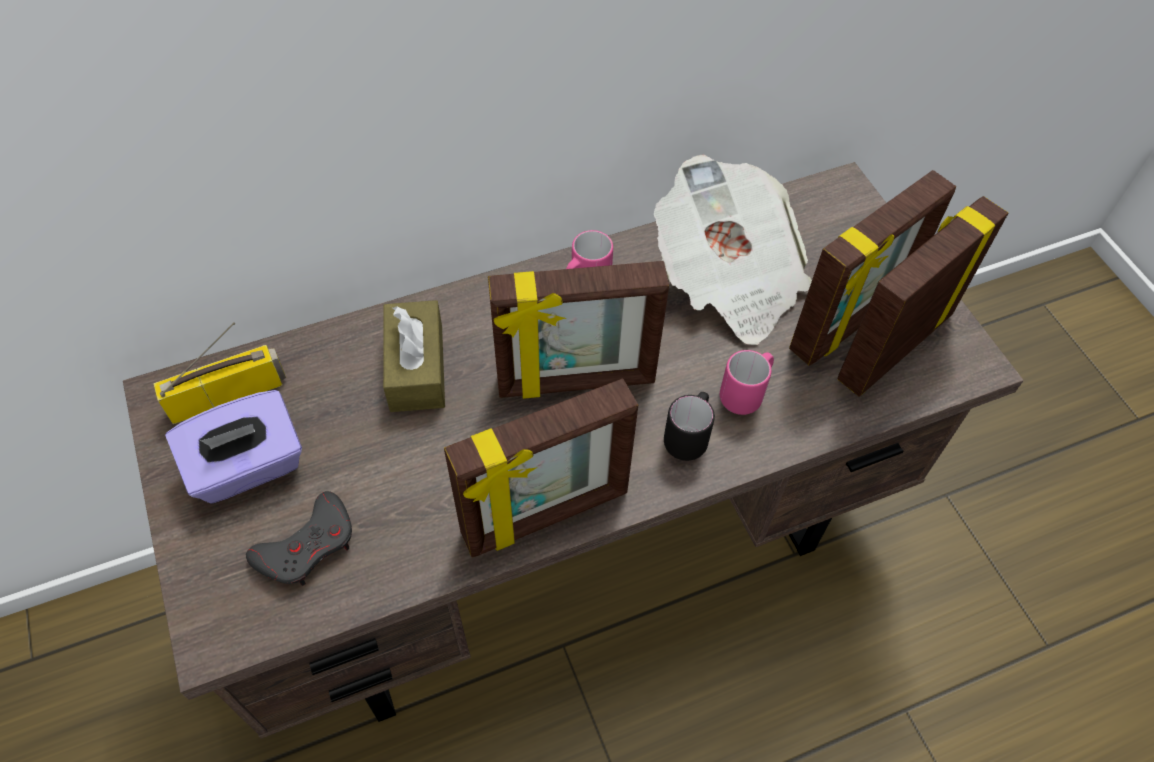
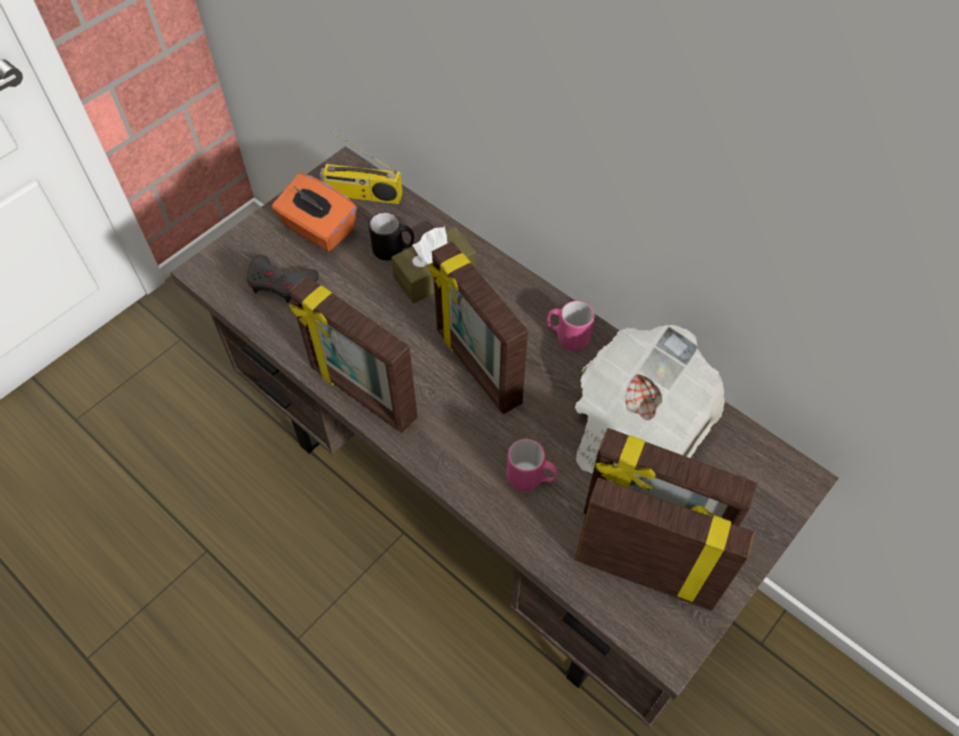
camera: 65 degrees right, 0 degrees up
radio [153,322,286,424] -> radio turned 150 degrees clockwise [320,131,403,204]
purple tissue box [165,390,302,504] -> orange tissue box [272,173,357,252]
black mug [664,392,715,461] -> black mug moved to [369,212,414,260]

